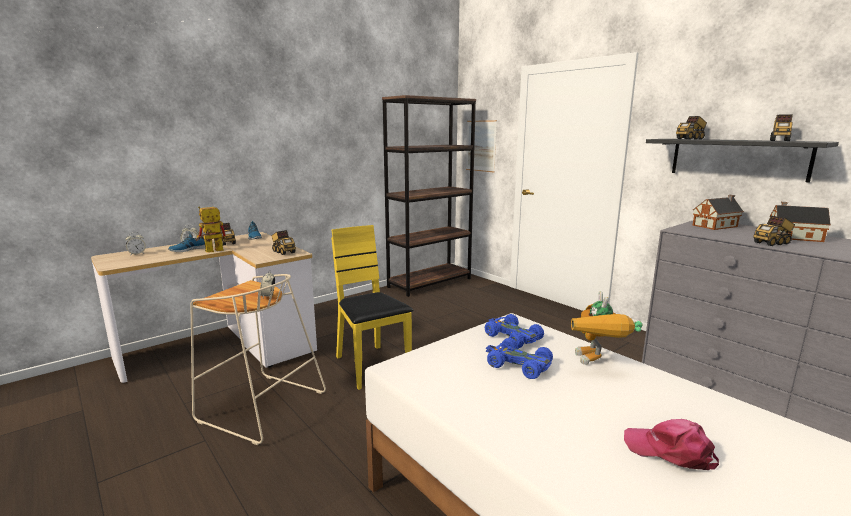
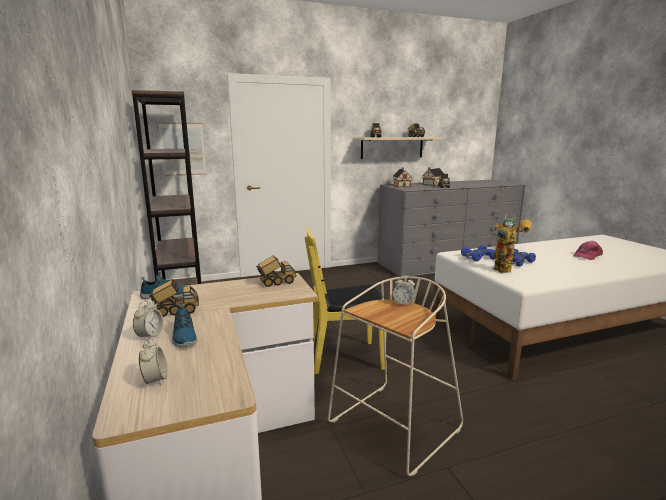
camera: 70 degrees left, 0 degrees up
toy robot [196,206,227,253] -> toy robot moved to [492,228,523,273]
black shelf [646,139,839,183] -> beige shelf [354,137,442,159]

